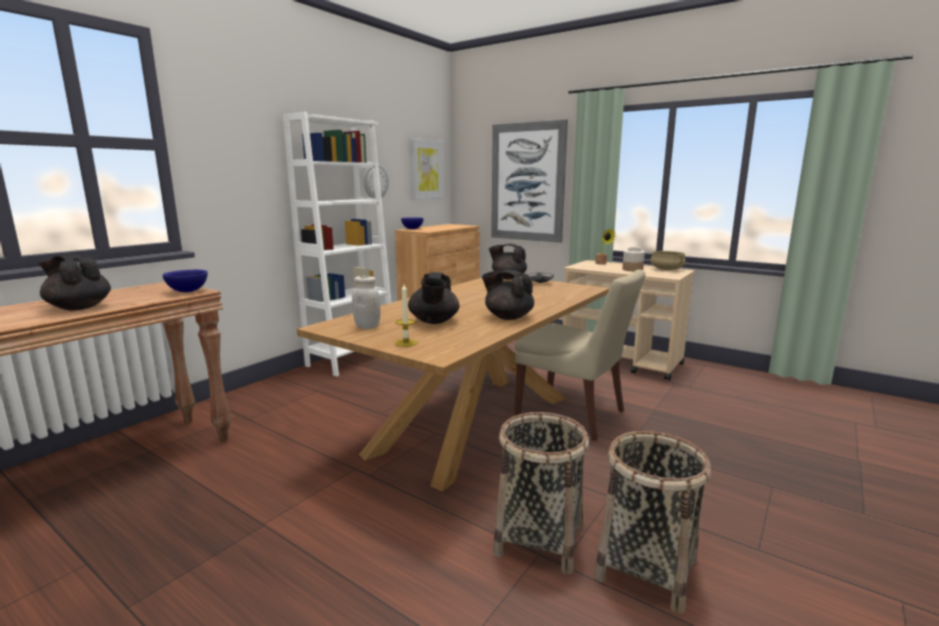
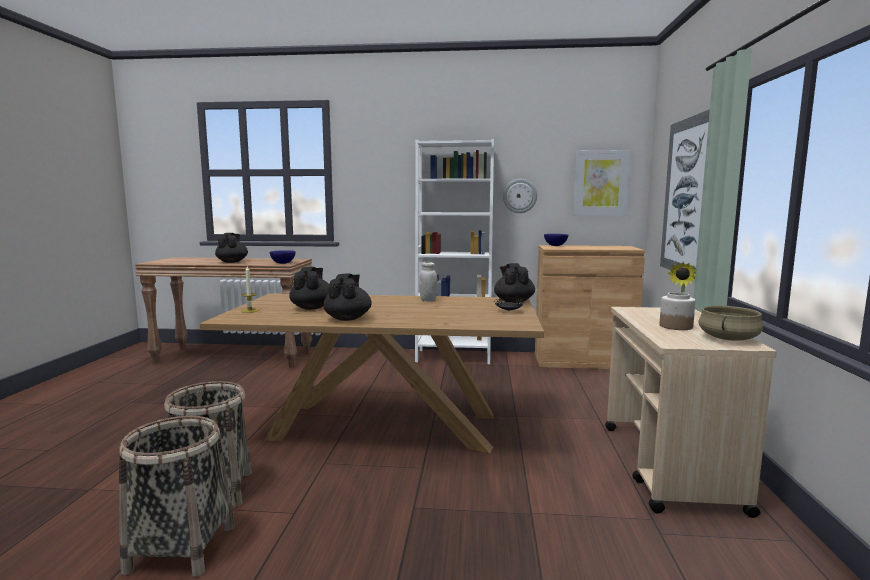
camera: 60 degrees right, 5 degrees down
white jar [352,276,380,329] -> white jar moved to [419,262,438,301]
black teapot [408,272,459,324] -> black teapot turned 120 degrees clockwise [289,267,329,310]
beige chair [514,269,645,441] -> none

